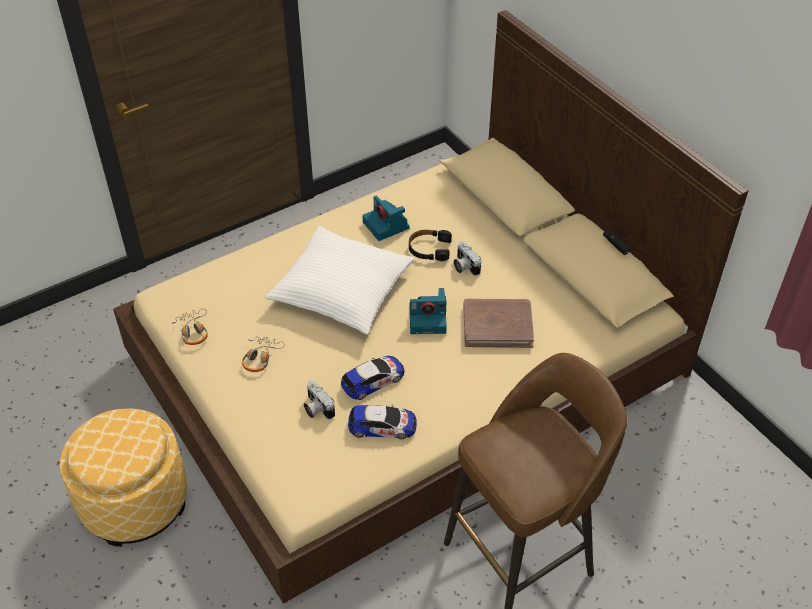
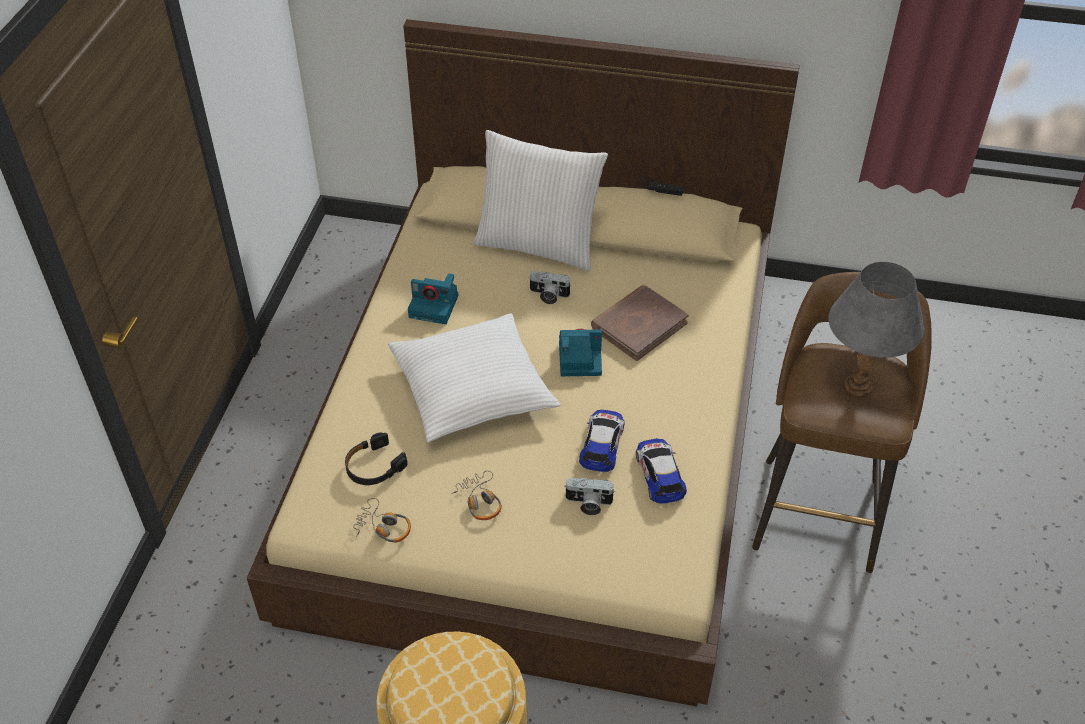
camera: 45 degrees left, 0 degrees up
toy car [348,404,417,439] -> toy car turned 60 degrees counterclockwise [636,439,687,504]
black headphones [409,230,452,261] -> black headphones moved to [345,432,408,485]
camera [410,288,447,334] -> camera turned 135 degrees counterclockwise [559,329,602,376]
none -> white pillow [473,130,608,271]
none -> grey table lamp [828,262,924,397]

